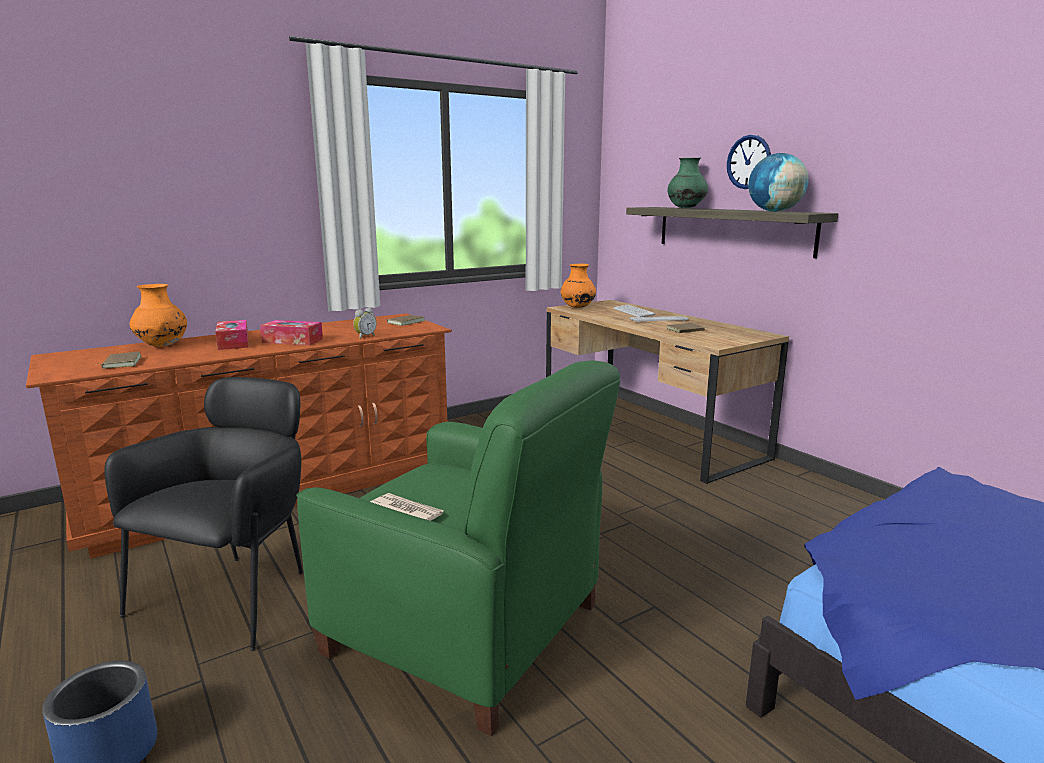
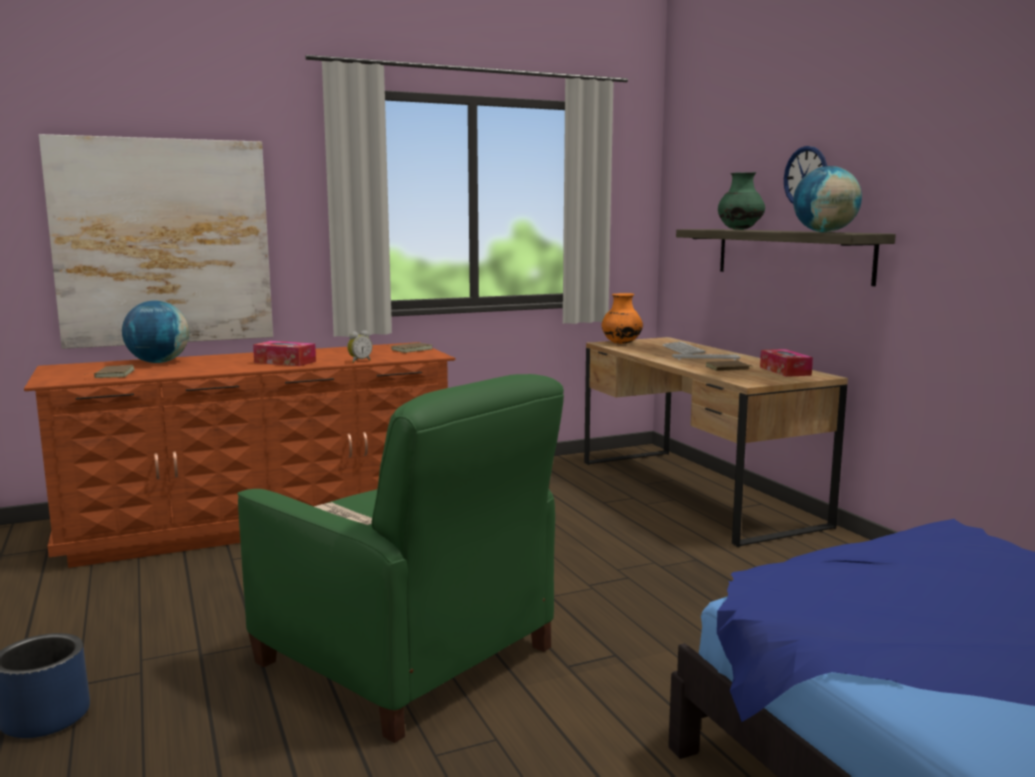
camera: 10 degrees right, 5 degrees down
black armchair [104,377,303,651] -> none
orange vase [130,284,187,347] -> globe [122,301,189,363]
tissue box [215,320,248,350] -> tissue box moved to [760,349,813,377]
none -> picture [39,134,273,349]

